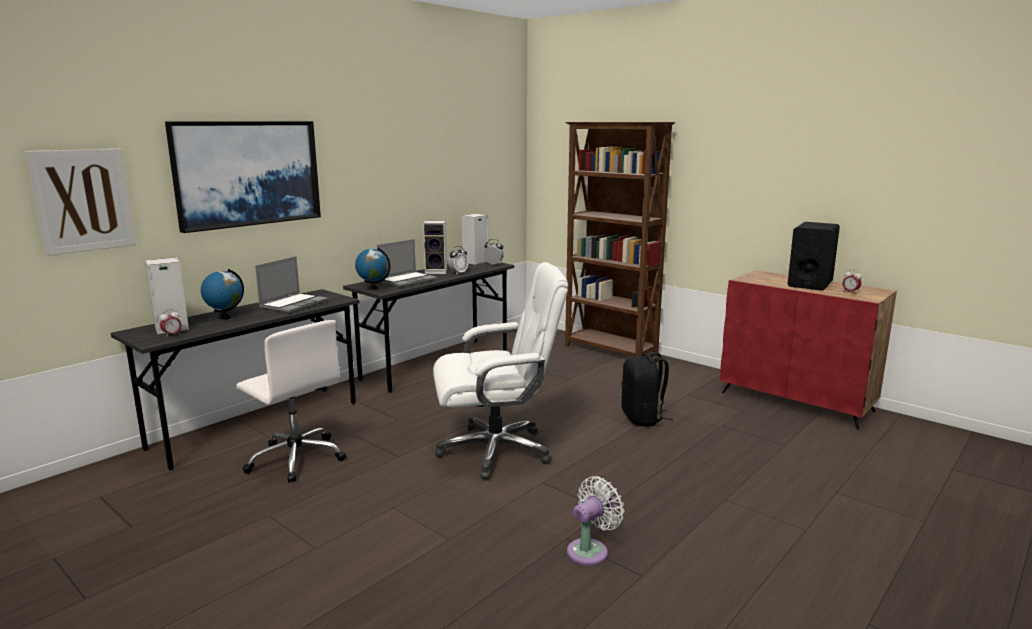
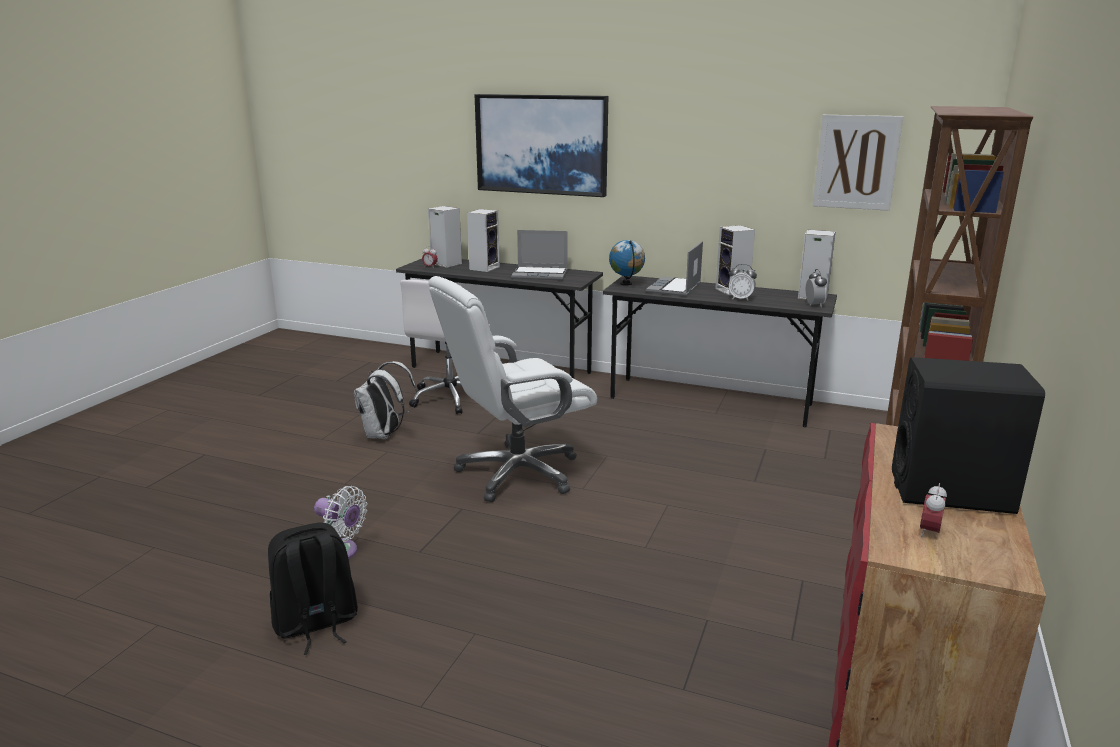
camera: 70 degrees right, 5 degrees up
picture [25,149,136,256] -> picture moved to [813,115,903,211]
globe [201,269,244,320] -> speaker [467,209,500,272]
laptop [377,239,437,287] -> laptop turned 90 degrees clockwise [646,241,703,296]
white office chair [433,262,568,479] -> white office chair turned 90 degrees clockwise [428,276,597,502]
black backpack [621,352,673,426] -> black backpack moved to [268,522,358,655]
none -> white backpack [354,361,417,439]

